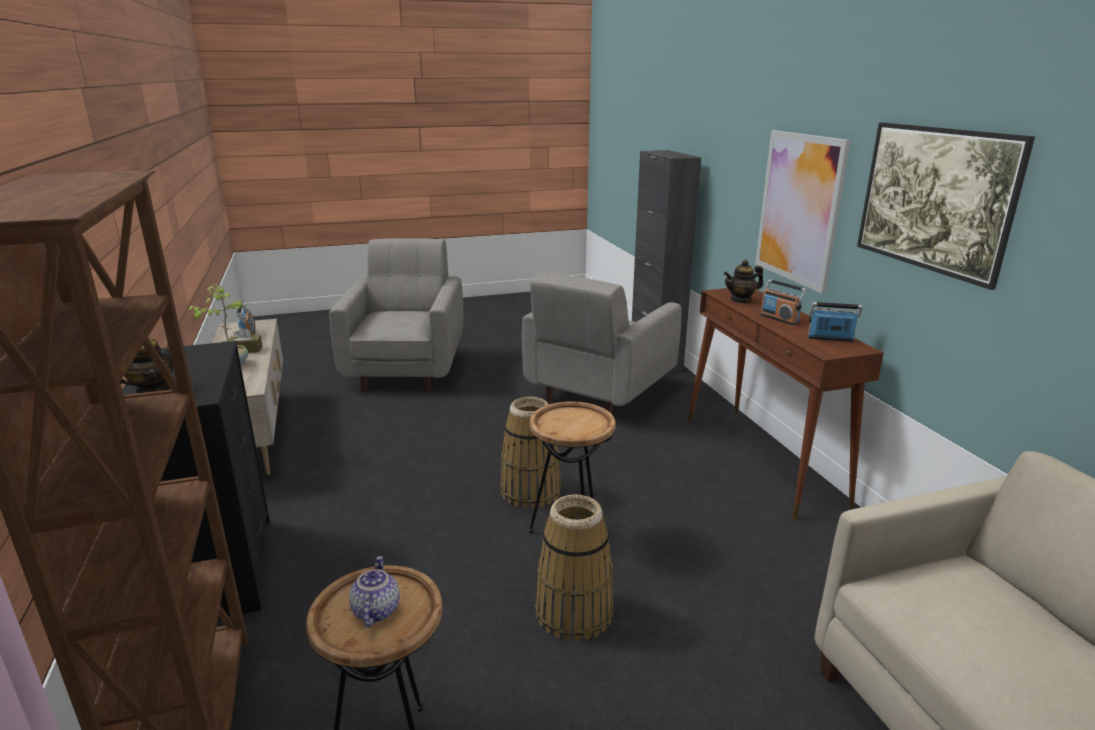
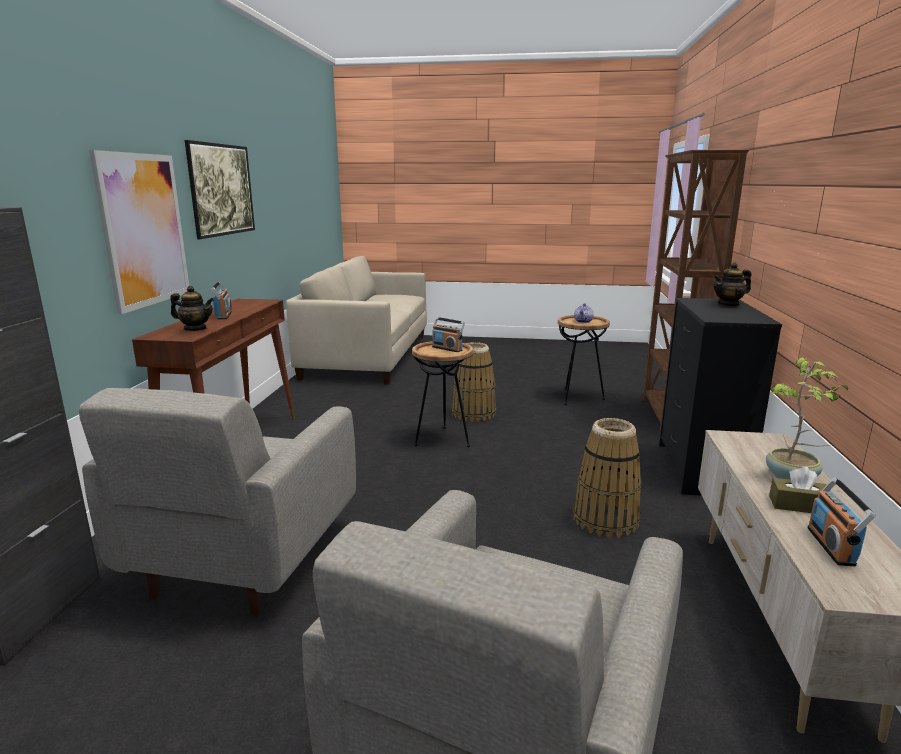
camera: 155 degrees left, 5 degrees down
basket [500,397,561,509] -> basket moved to [573,418,642,538]
grey armchair [522,272,681,414] -> grey armchair turned 135 degrees clockwise [79,388,356,616]
radio [807,302,862,342] -> radio moved to [432,317,465,352]

